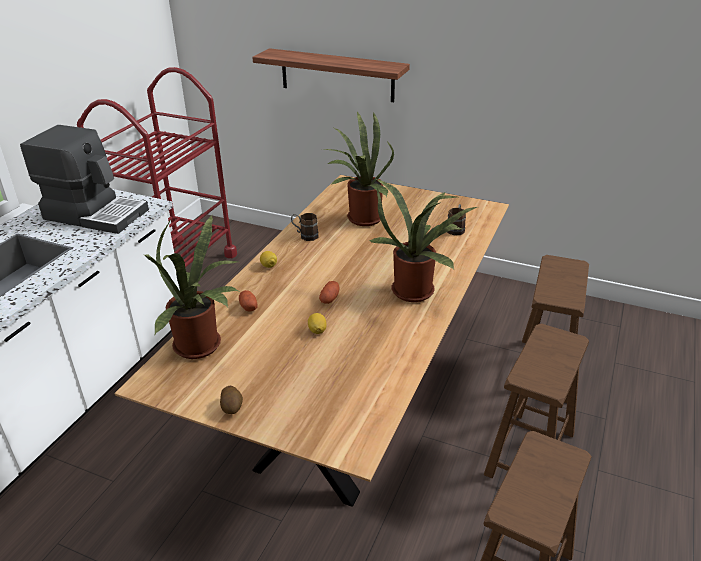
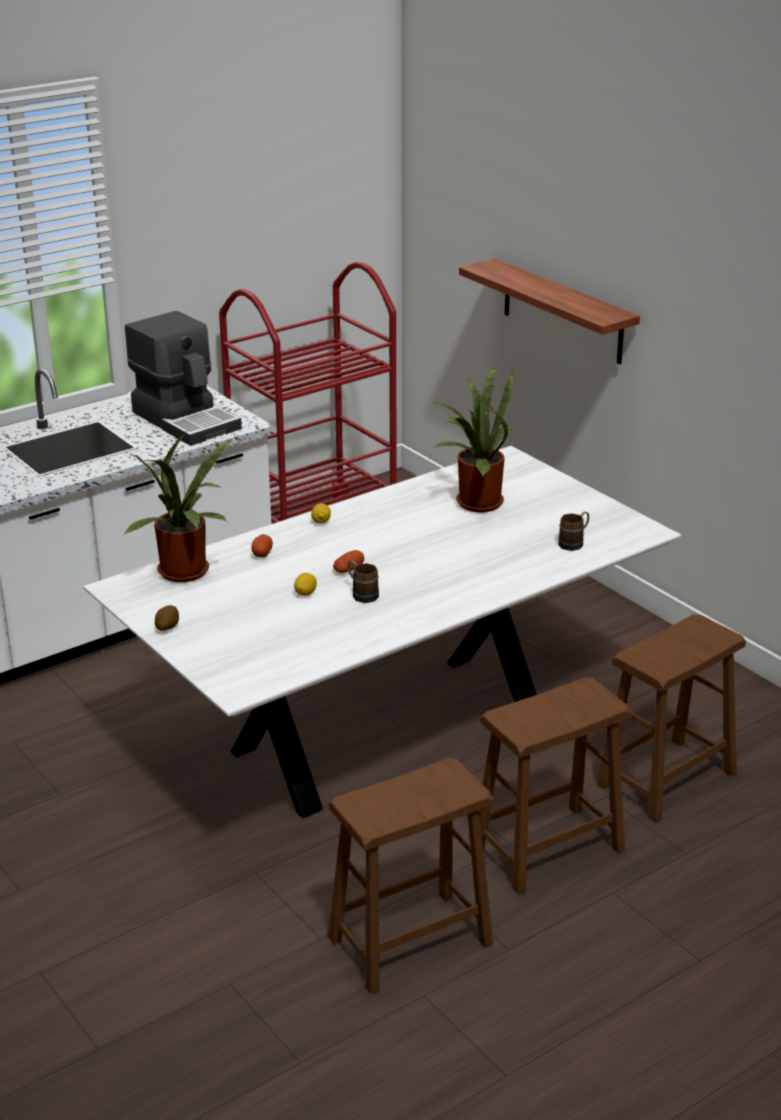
camera: 30 degrees right, 5 degrees down
brown dining table [114,175,509,507] -> white dining table [83,446,681,818]
brown mug [291,213,319,241] -> brown mug moved to [348,560,379,603]
potted plant [370,179,477,302] -> none

